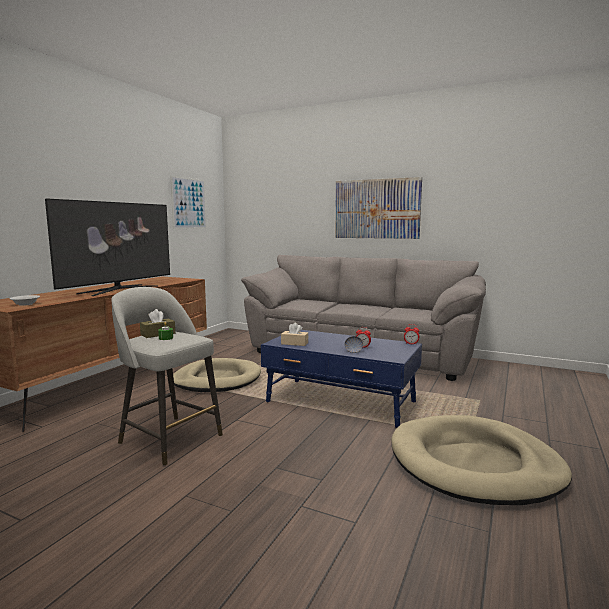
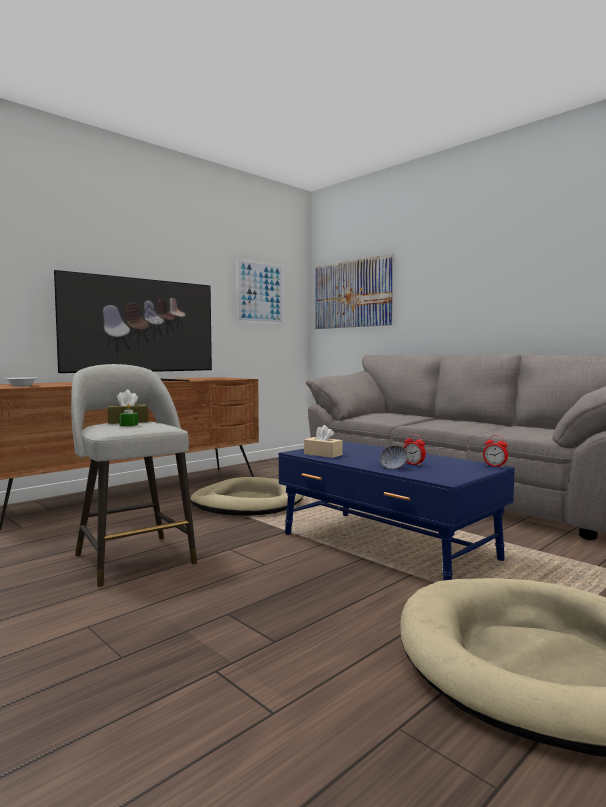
camera: 20 degrees right, 5 degrees down
picture [335,177,422,239] -> picture moved to [315,254,393,329]

